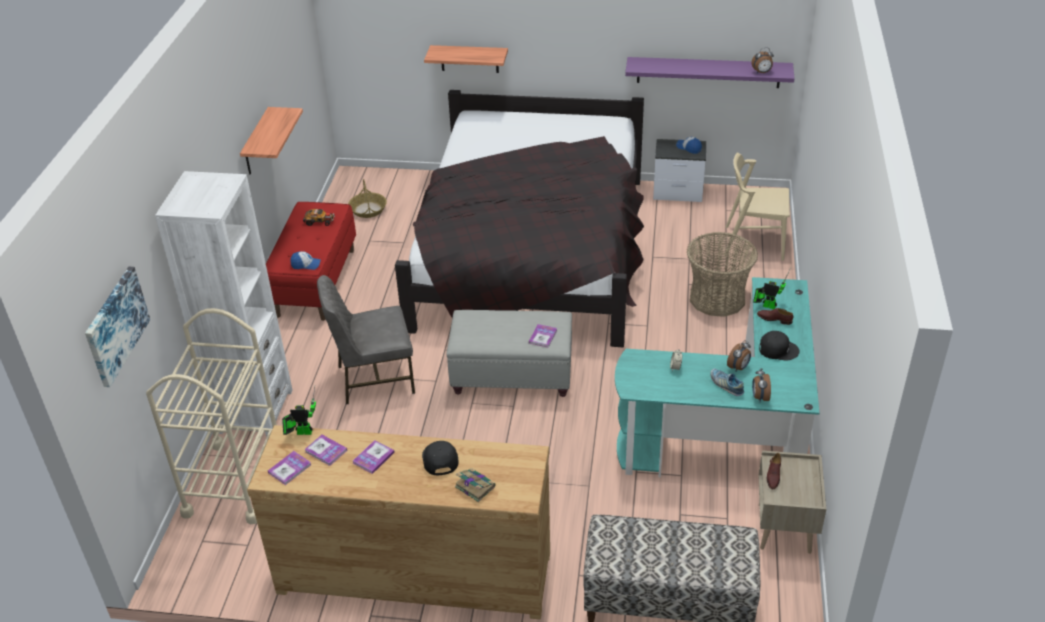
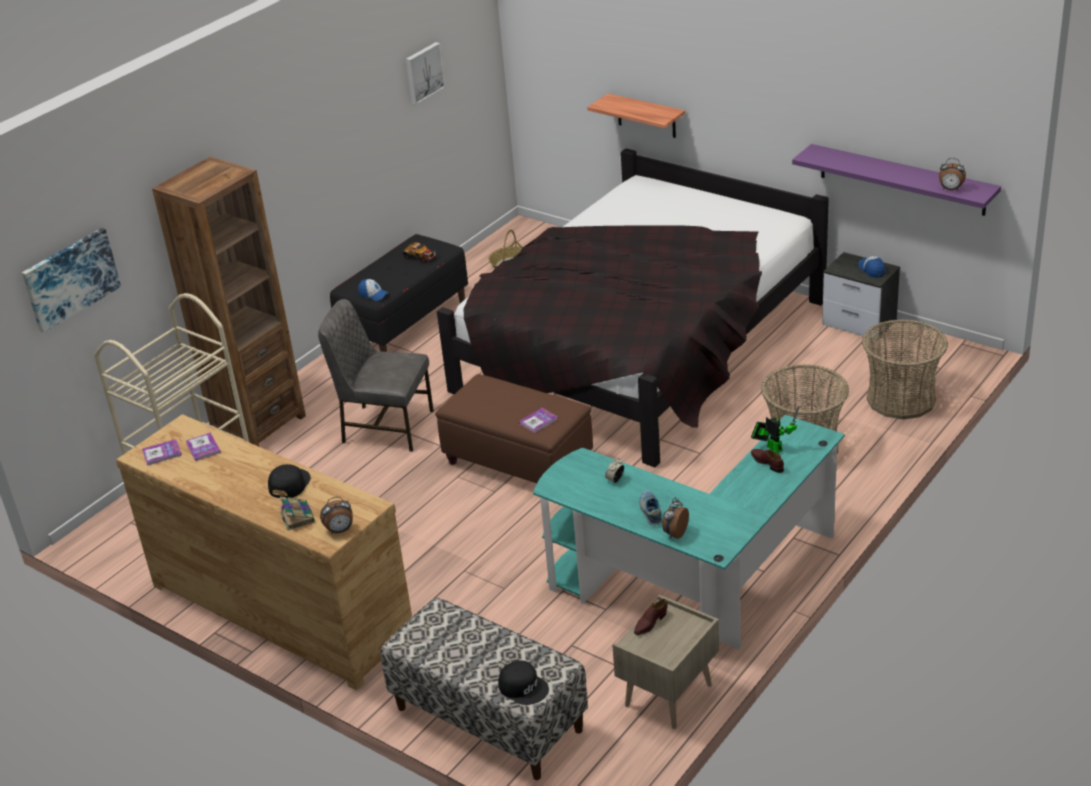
camera: 30 degrees right, 5 degrees down
white bookcase [155,171,292,437] -> brown bookcase [152,157,306,446]
shelf [240,107,303,174] -> none
red bench [266,202,356,321] -> black bench [330,234,468,352]
toy robot [282,387,316,435] -> none
book [353,440,395,474] -> none
grey ottoman [446,310,572,397] -> brown ottoman [435,374,593,483]
beige chair [724,152,790,261] -> basket [862,319,948,419]
alarm clock [727,340,751,372] -> alarm clock moved to [320,497,353,534]
black cap [759,331,800,360] -> black cap moved to [498,660,549,705]
none -> picture [406,42,446,105]

